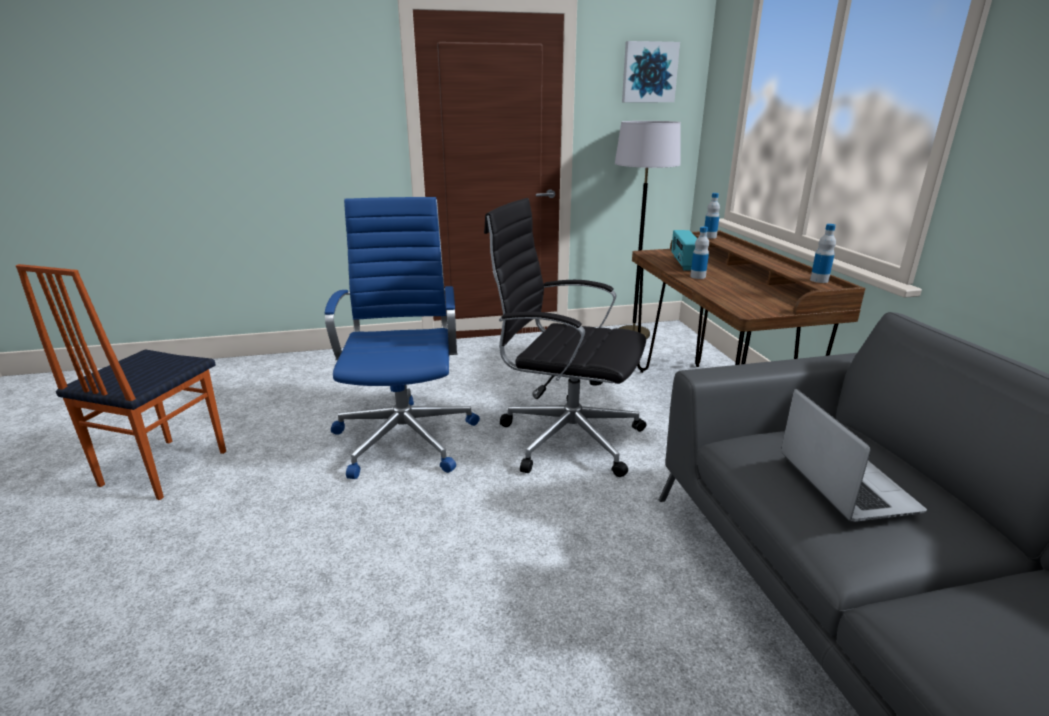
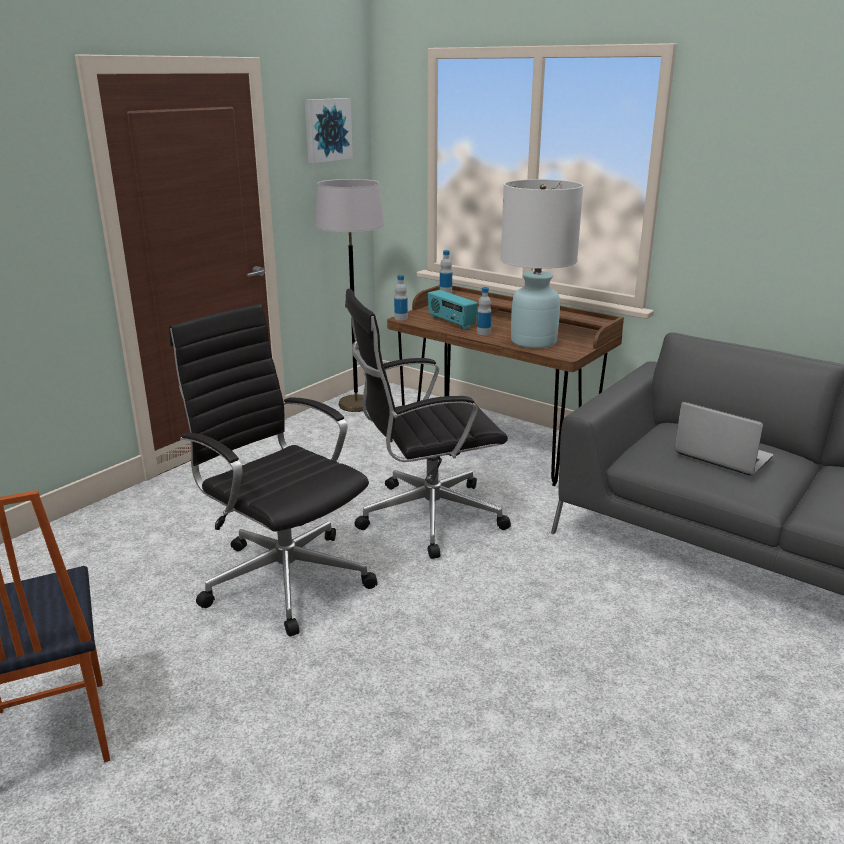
camera: 40 degrees left, 0 degrees up
blue office chair [324,197,480,479] -> black office chair [169,304,378,636]
bottle [810,224,836,283] -> bottle moved to [394,275,408,321]
none -> white table lamp [500,179,583,348]

